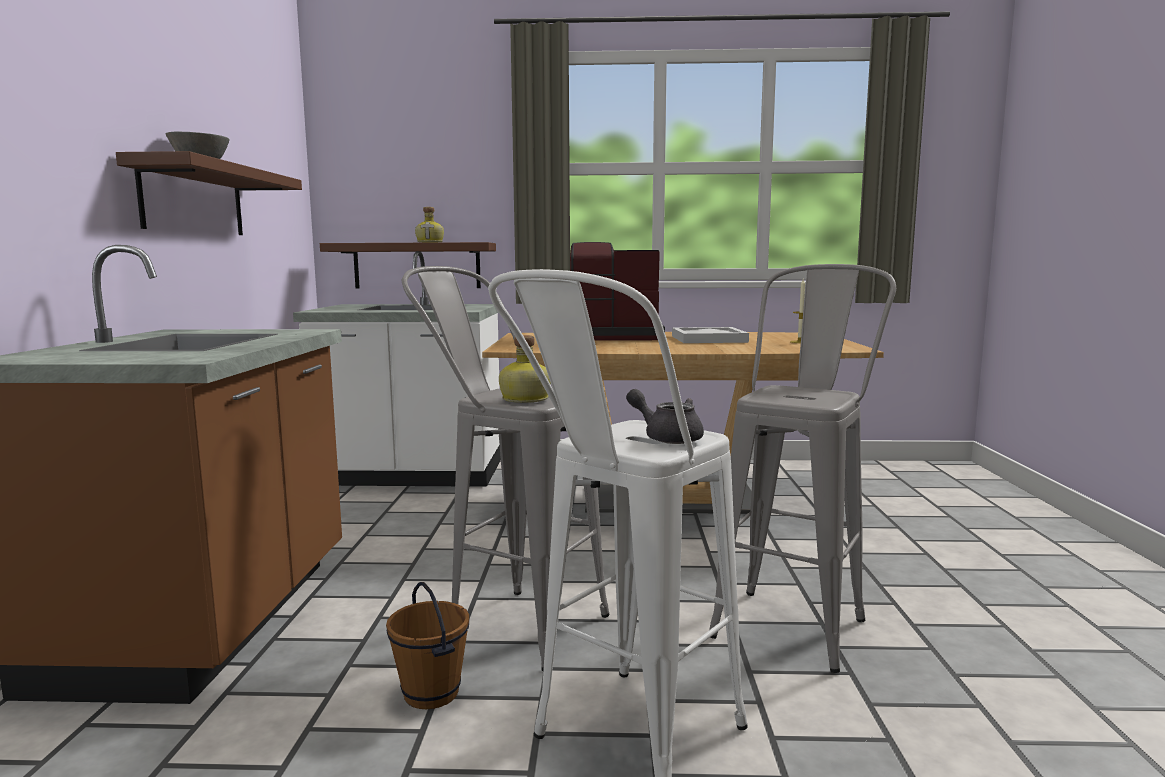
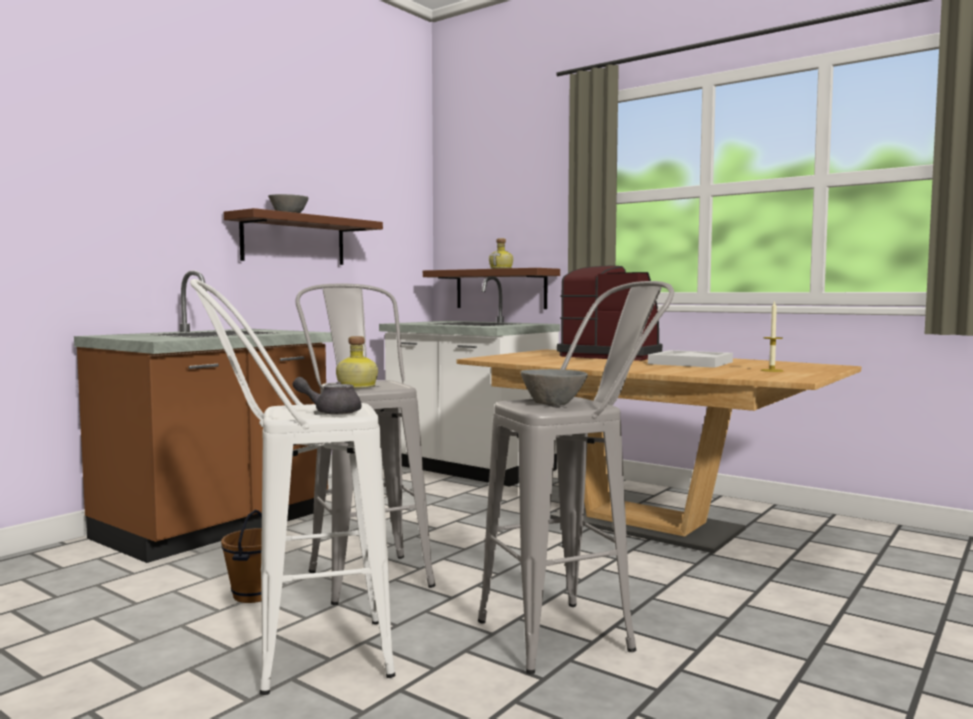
camera: 35 degrees right, 5 degrees down
grey teapot [626,389,704,444] -> grey teapot turned 75 degrees counterclockwise [292,377,361,415]
none -> grey bowl [521,369,588,405]

